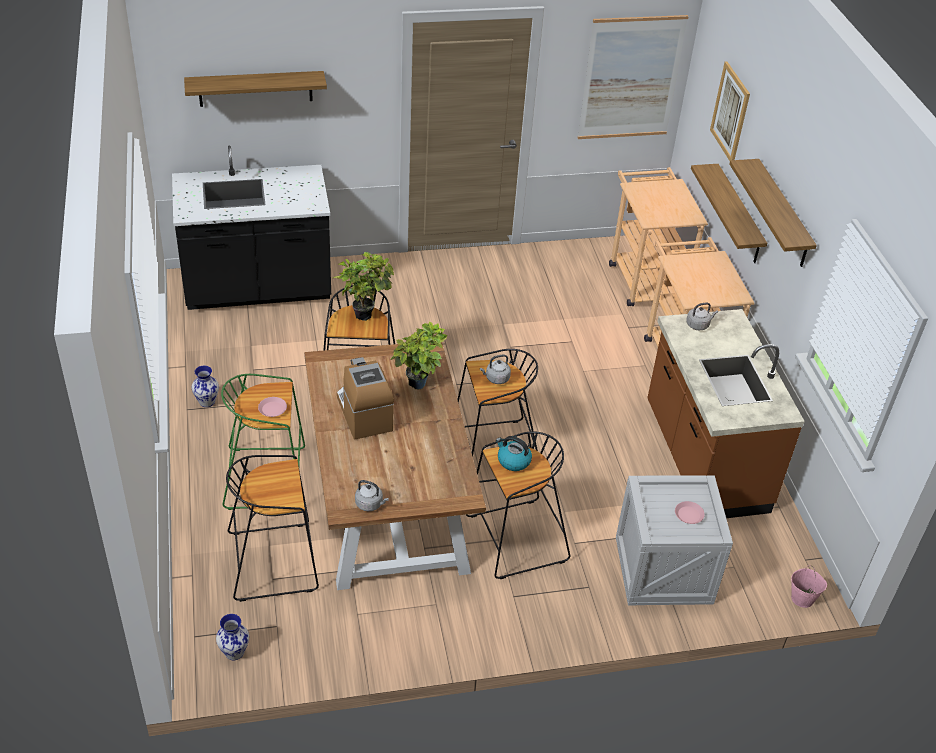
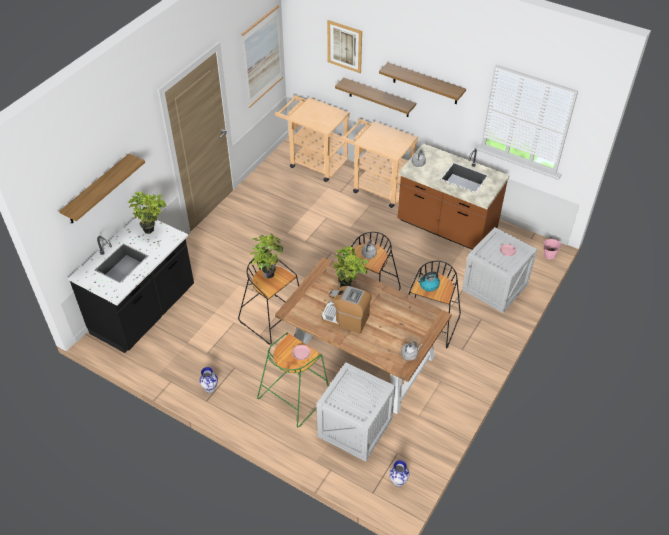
camera: 45 degrees left, 5 degrees up
black stool [226,455,319,602] -> crate [317,362,395,462]
none -> potted plant [128,191,166,234]

